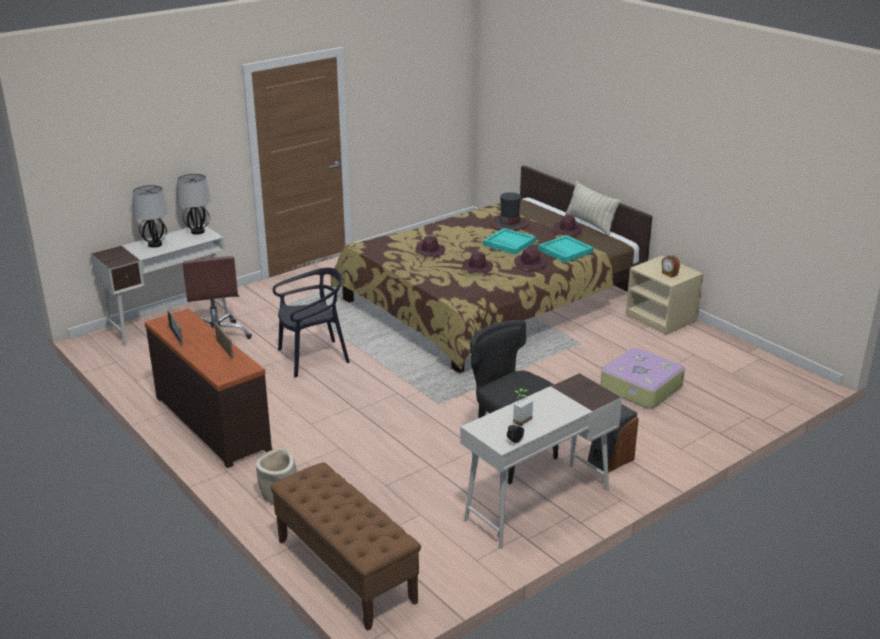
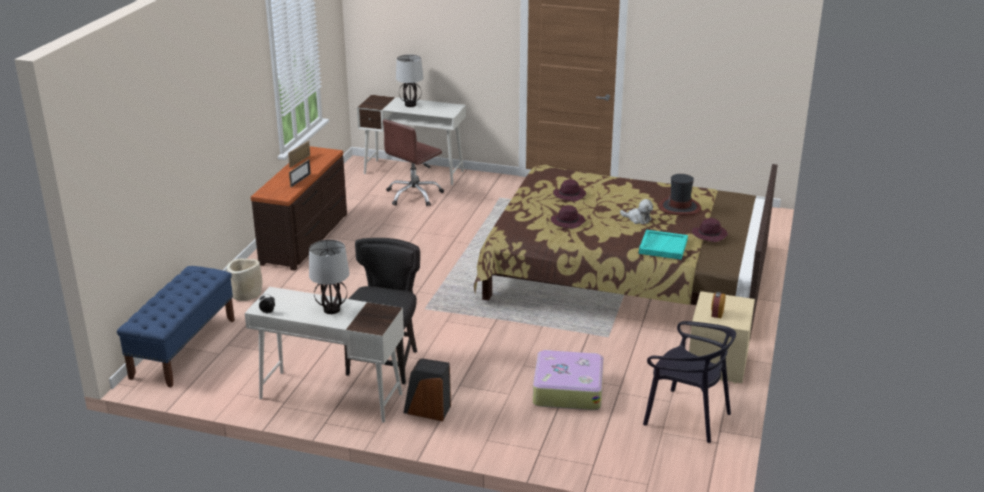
camera: 55 degrees right, 0 degrees up
table lamp [177,174,211,235] -> table lamp moved to [309,240,349,314]
brown bench [270,462,421,631] -> blue bench [117,266,235,387]
black chair [273,268,350,378] -> black chair moved to [643,321,736,443]
turquoise tray [483,228,536,255] -> plush toy [620,199,653,224]
potted plant [513,388,533,426] -> none
purple hat [514,248,547,270] -> none
pillow [565,181,621,235] -> none

